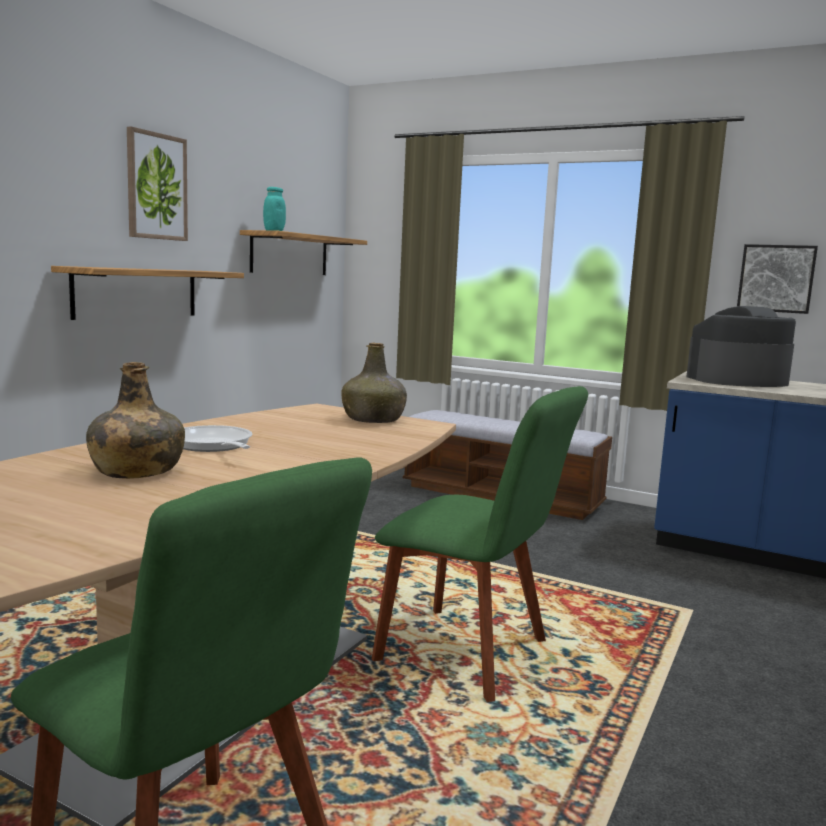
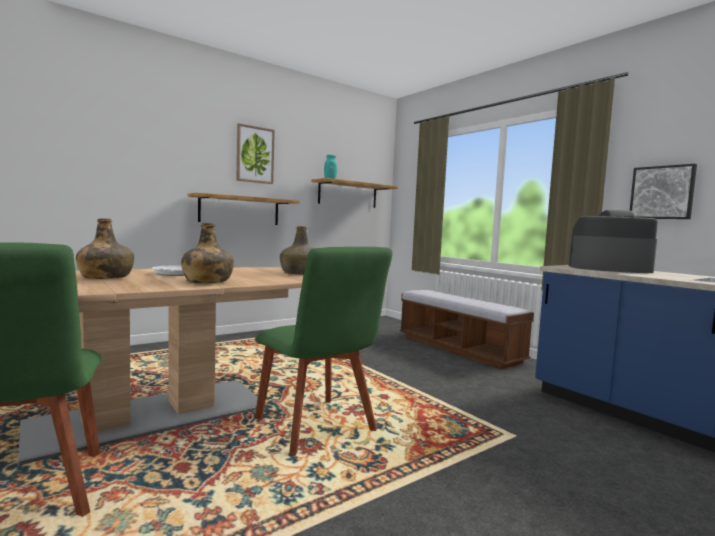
camera: 25 degrees right, 5 degrees down
none -> green bottle [181,223,234,283]

